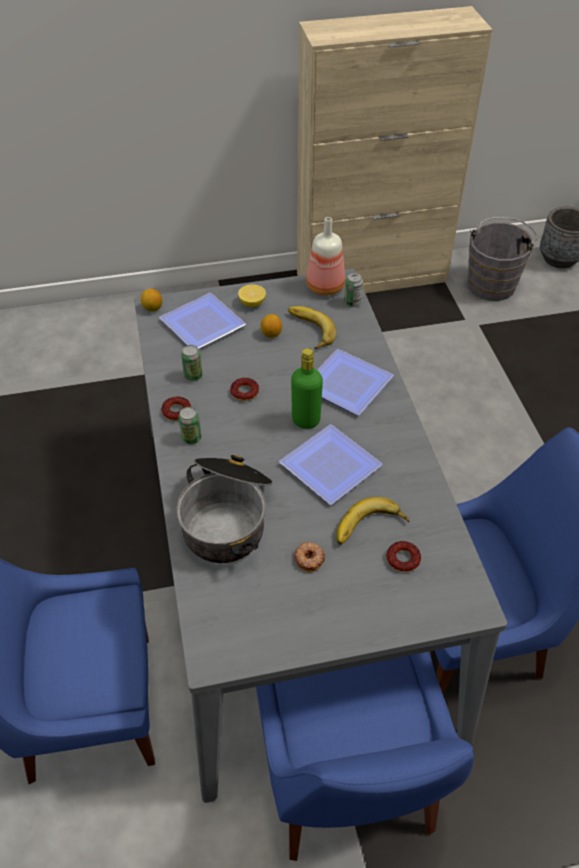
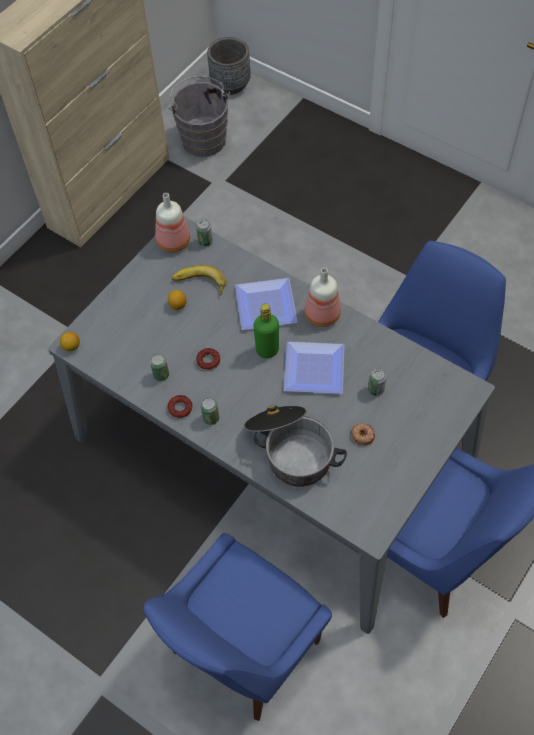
camera: 40 degrees left, 10 degrees up
plate [159,293,246,349] -> none
lemon [238,284,266,307] -> none
banana [336,497,410,545] -> can [368,368,386,396]
donut [386,541,421,572] -> none
none -> bottle [304,268,341,327]

